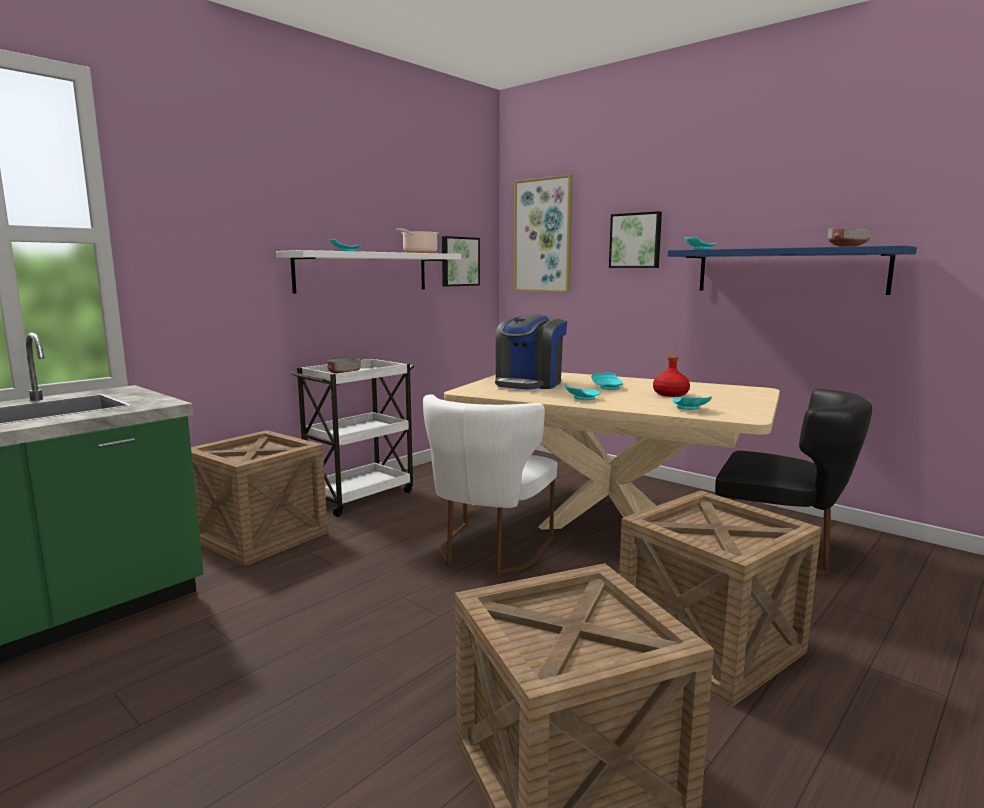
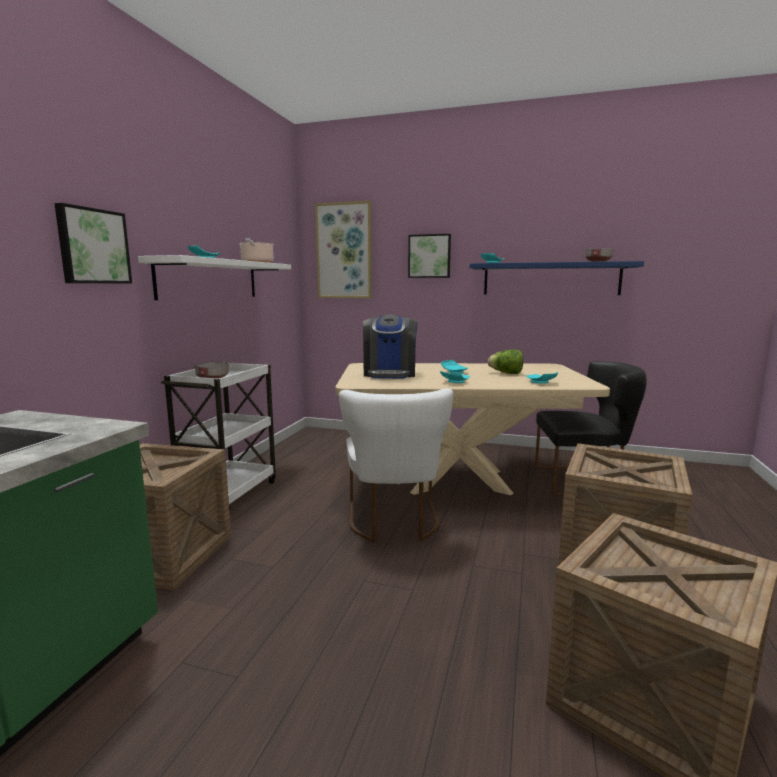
camera: 25 degrees left, 0 degrees up
picture [442,236,480,286] -> picture moved to [54,203,132,284]
red bottle [653,356,690,397] -> lettuce [488,349,523,374]

